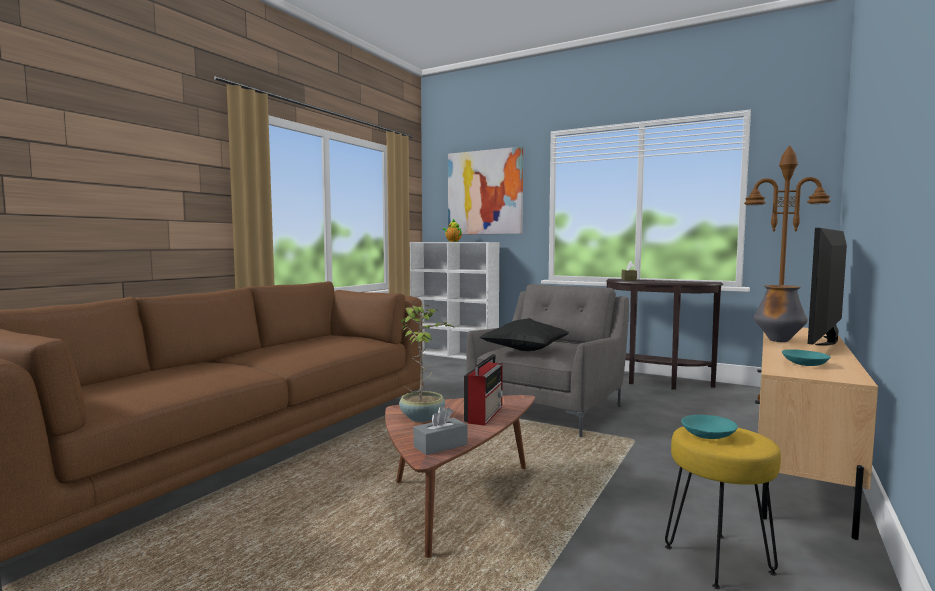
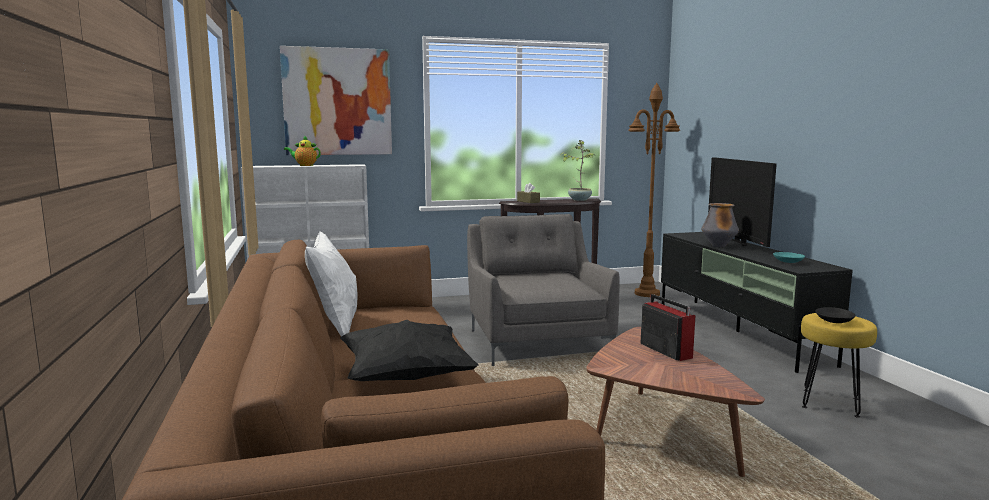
camera: 45 degrees left, 5 degrees up
potted plant [399,305,453,422] -> potted plant moved to [562,140,594,201]
grey tissue box [413,406,468,455] -> none
black pillow [480,318,569,351] -> black pillow moved to [340,320,479,381]
turquoise bowl [681,415,738,439] -> black bowl [815,307,856,323]
beige tv stand [755,327,878,540] -> black tv stand [661,232,853,373]
none -> white pillow [305,231,357,337]

